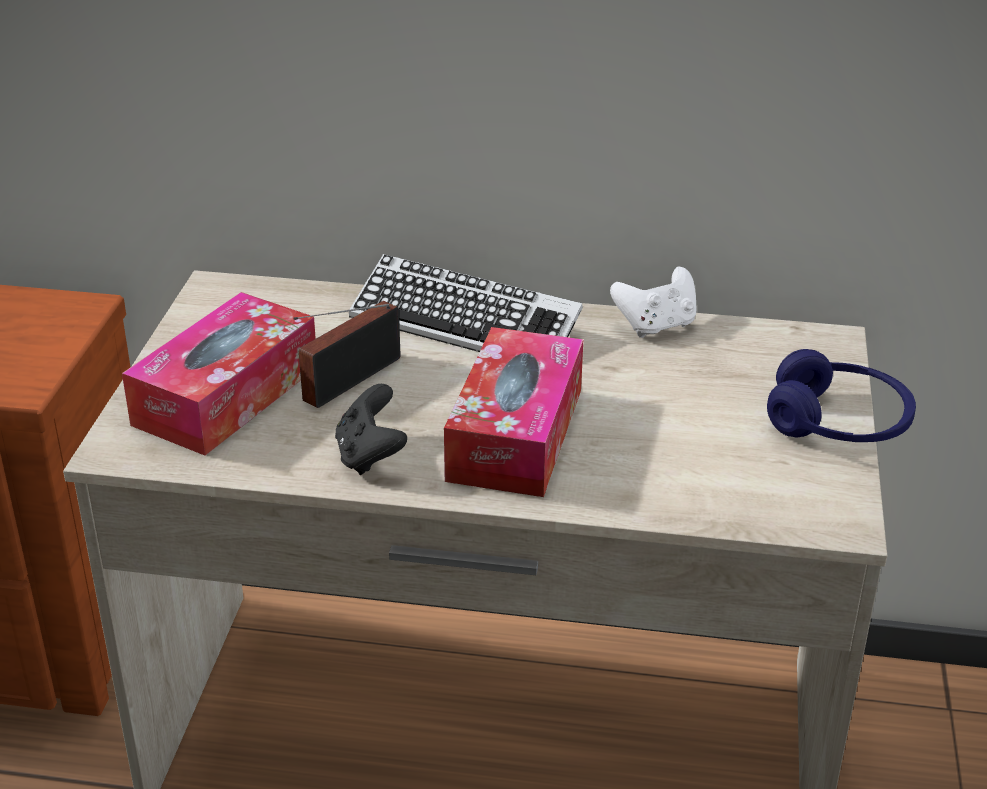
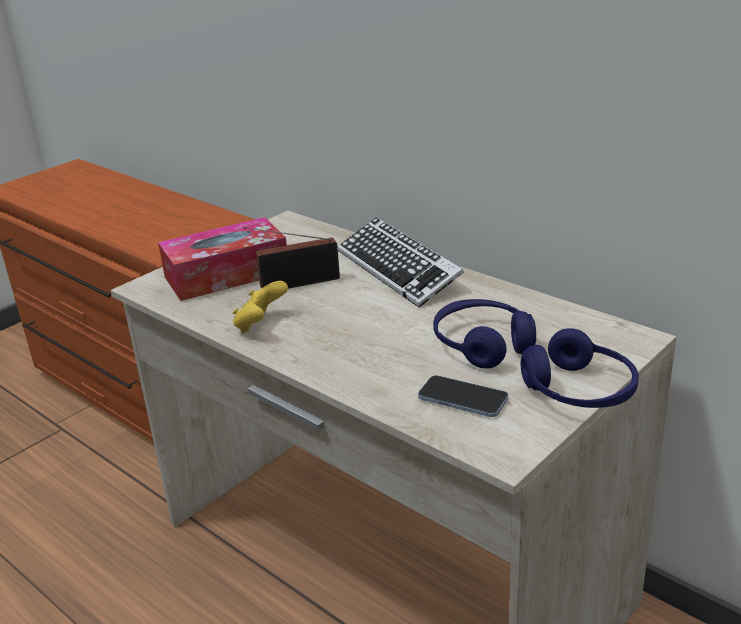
camera: 35 degrees right, 5 degrees down
black game controller [335,384,407,475] -> yellow game controller [233,281,288,333]
tissue box [444,327,583,497] -> none
white game controller [610,267,696,338] -> none
none -> phone [418,375,508,417]
none -> blue headphones [433,299,536,368]

